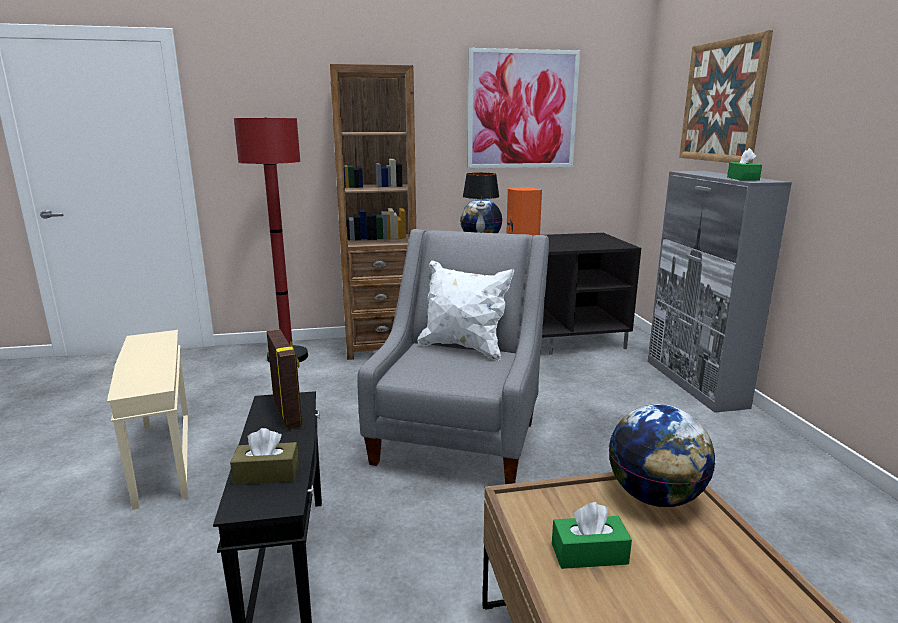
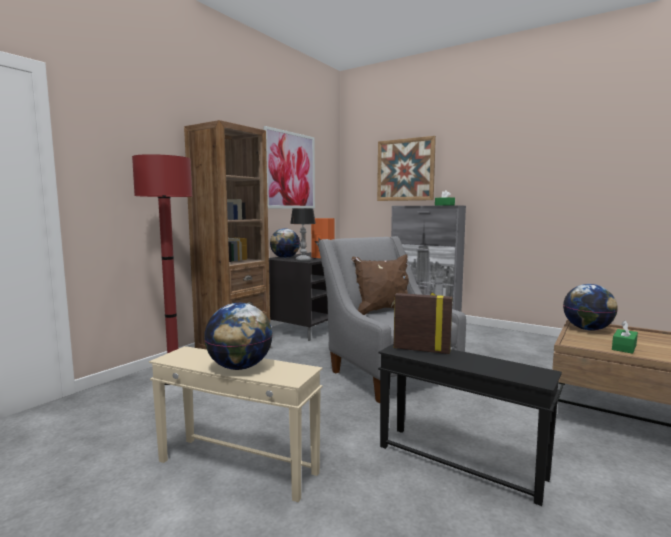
camera: 45 degrees left, 10 degrees down
brown tissue box [230,428,299,485] -> none
white pillow [417,260,514,361] -> brown pillow [352,254,409,315]
none -> globe [204,303,273,370]

